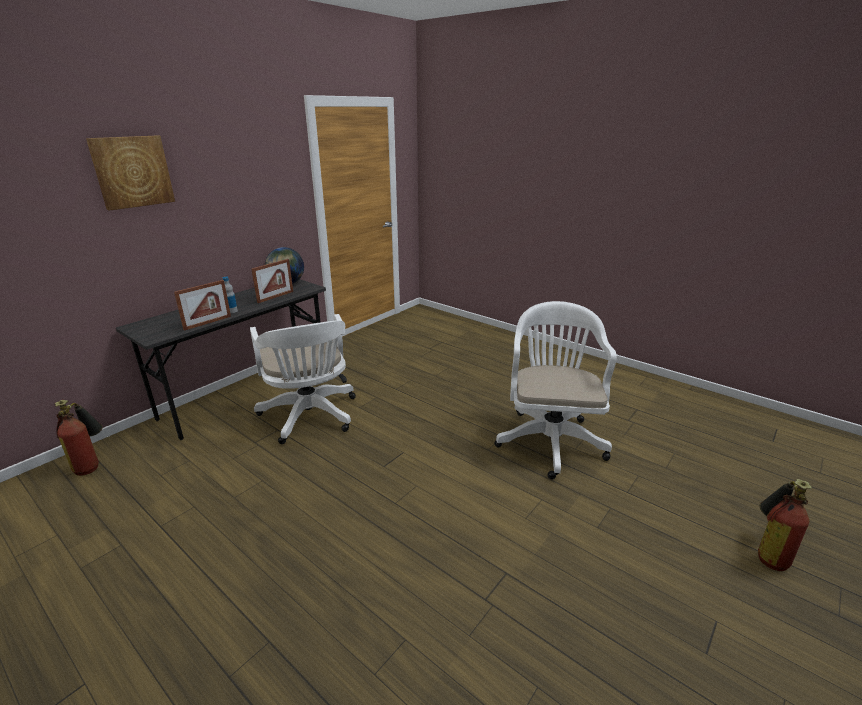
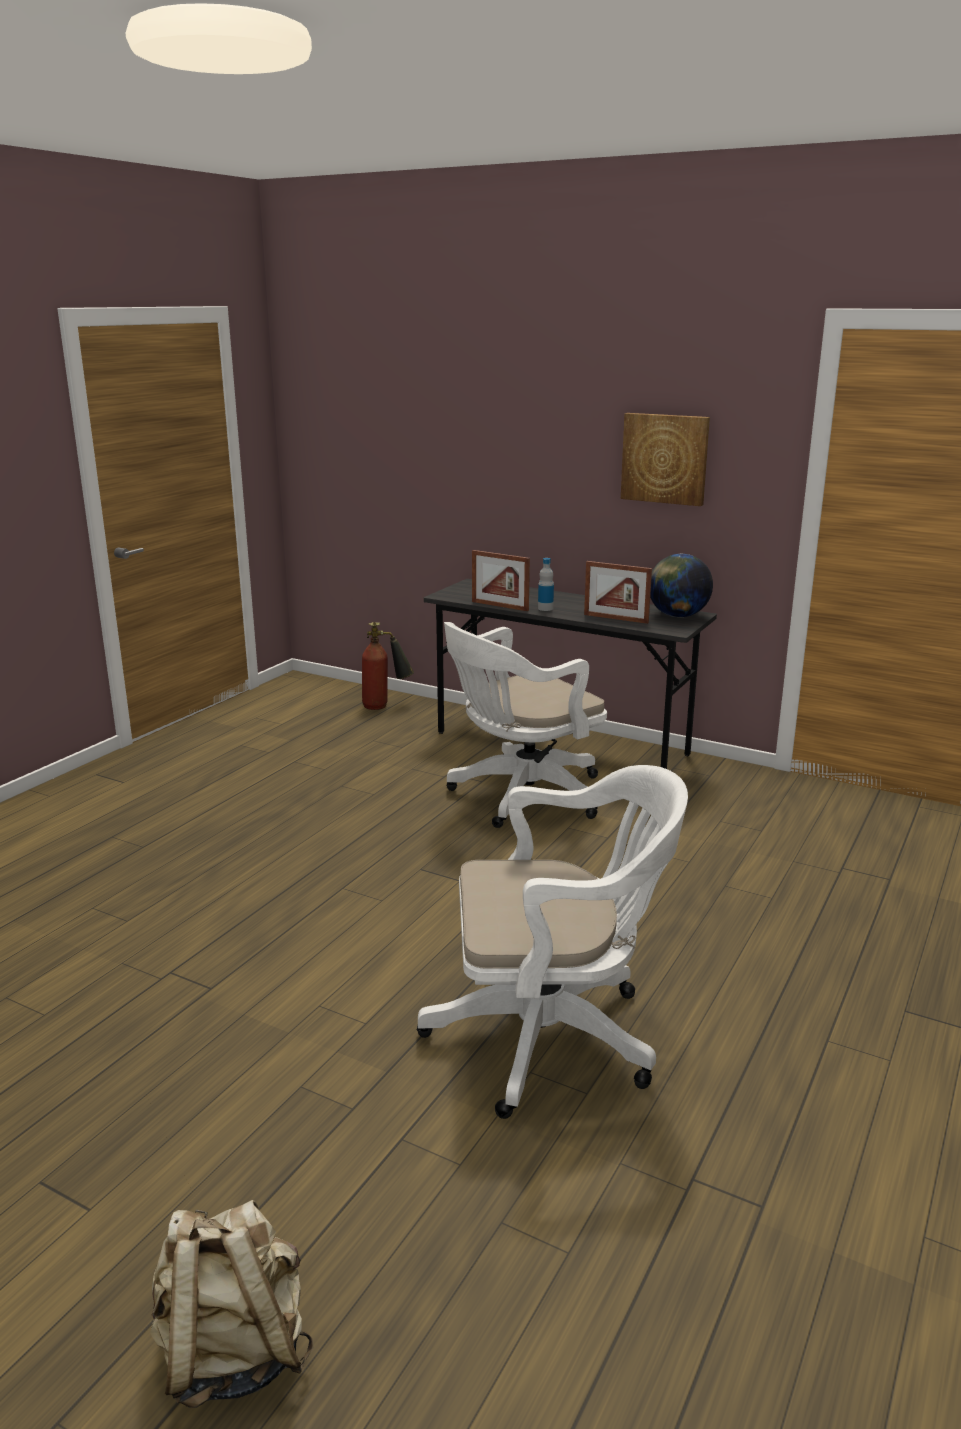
camera: 80 degrees right, 5 degrees down
picture [86,135,175,211] -> picture moved to [621,413,710,506]
fire extinguisher [758,479,812,571] -> beige backpack [150,1200,314,1408]

